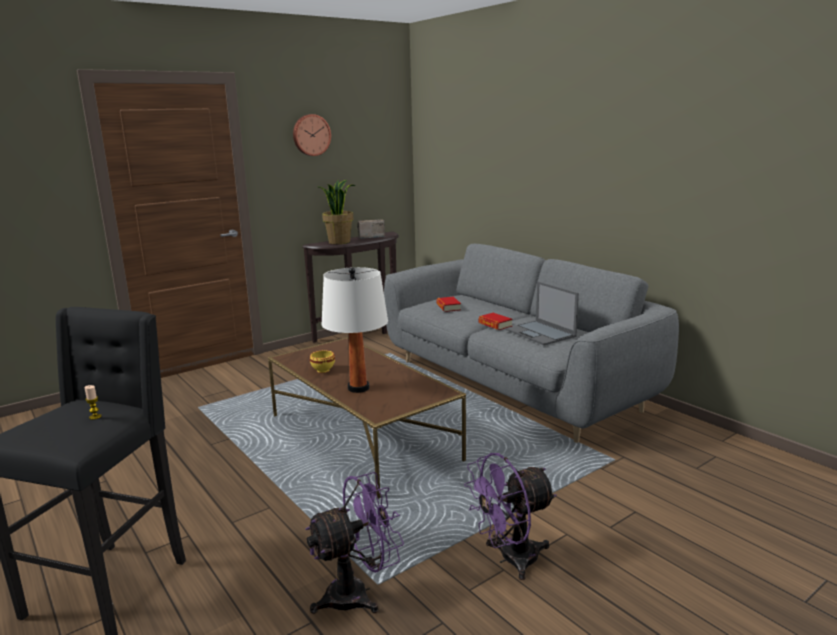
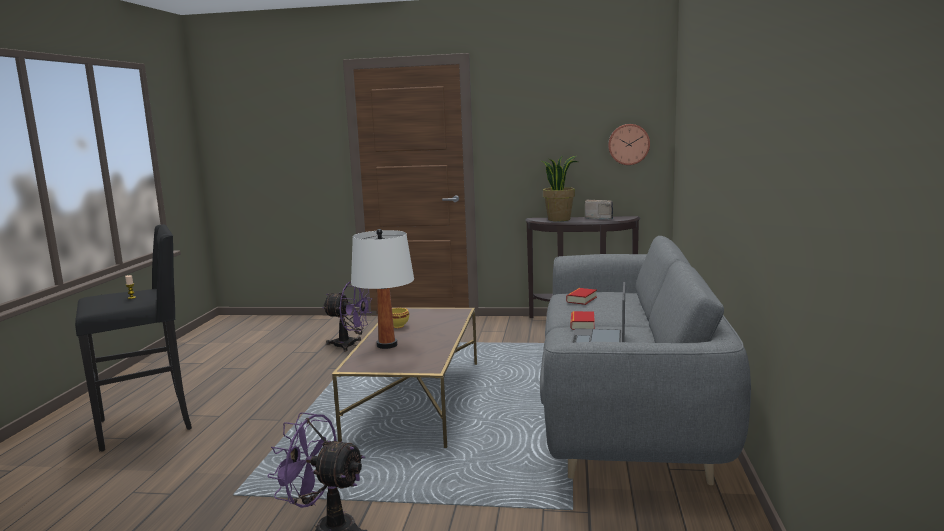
camera: 45 degrees right, 5 degrees down
wall clock [293,114,331,156] -> wall clock moved to [608,124,650,165]
purple fan [306,472,404,614] -> purple fan moved to [322,281,372,351]

